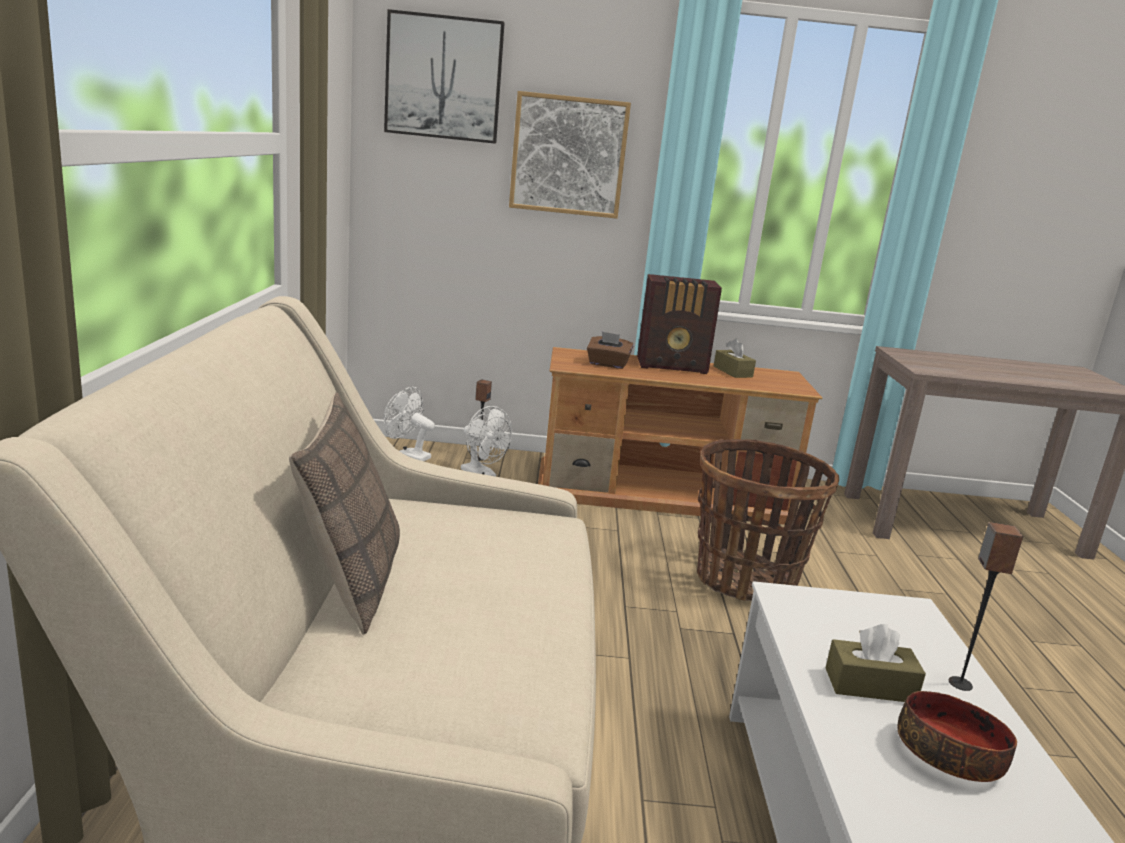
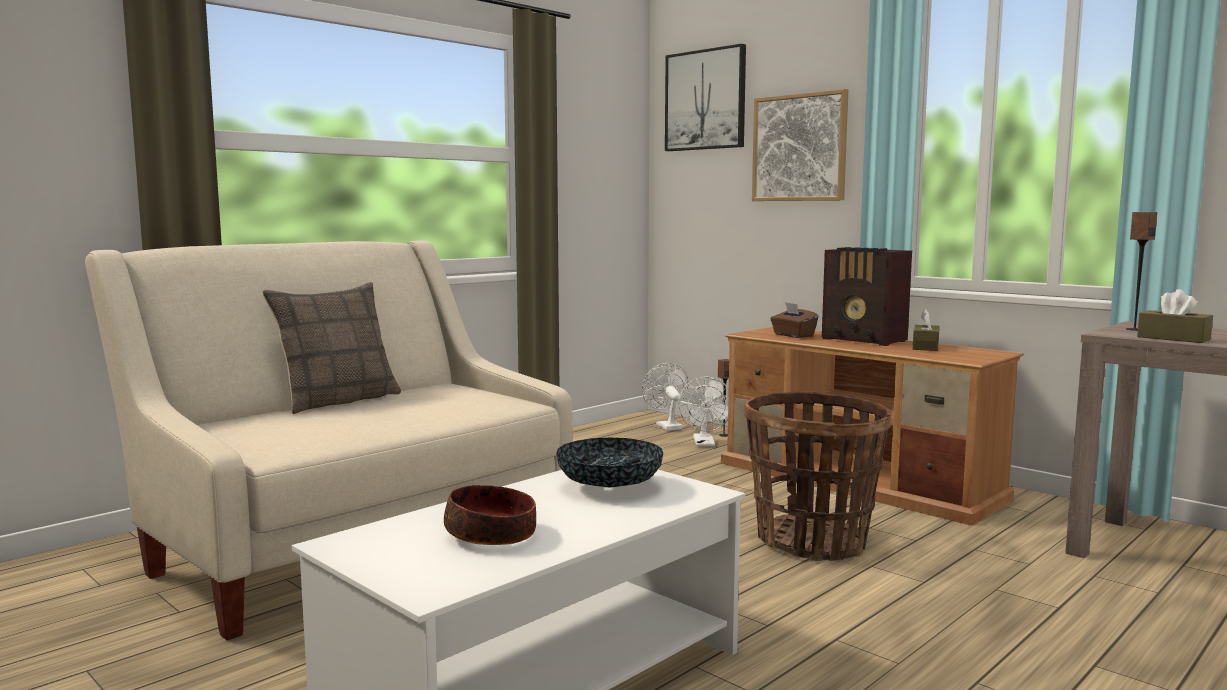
camera: 45 degrees right, 10 degrees down
brown tissue box [826,624,926,702] -> brown tissue box moved to [1137,289,1213,343]
speaker [949,522,1023,691] -> speaker moved to [1126,212,1157,331]
none -> bowl [556,438,663,488]

